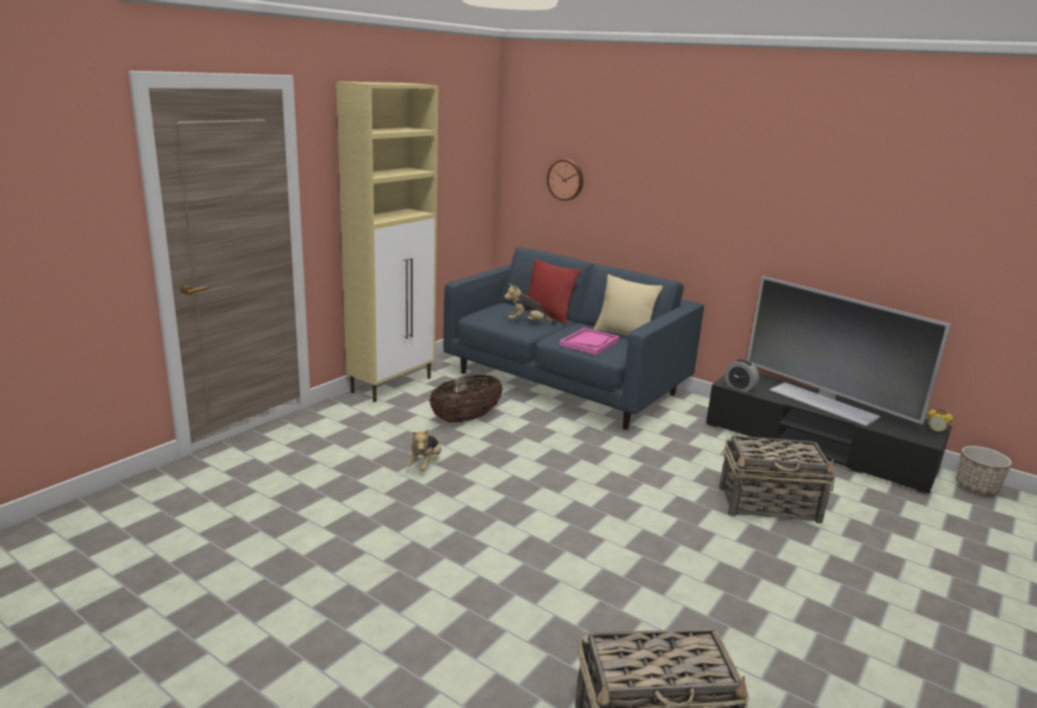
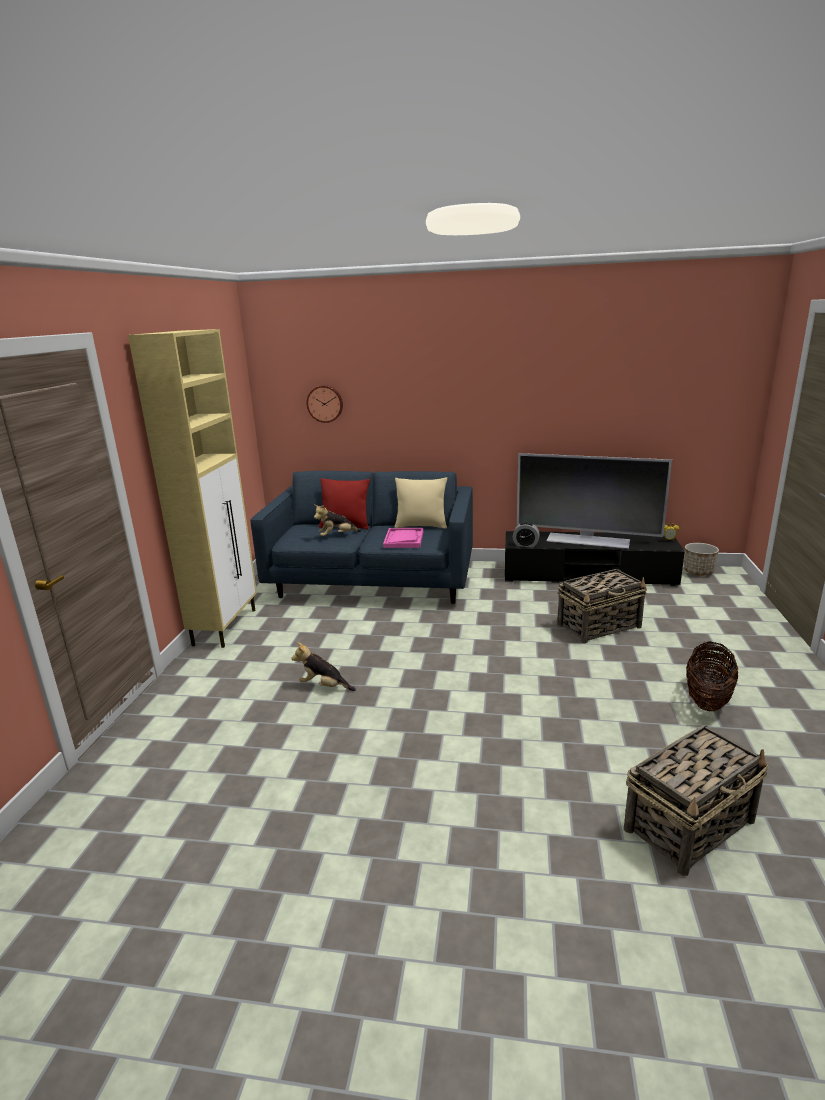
camera: 25 degrees left, 0 degrees up
plush toy [406,429,442,471] -> plush toy turned 120 degrees clockwise [291,642,356,691]
basket [430,375,503,423] -> basket moved to [686,641,738,711]

